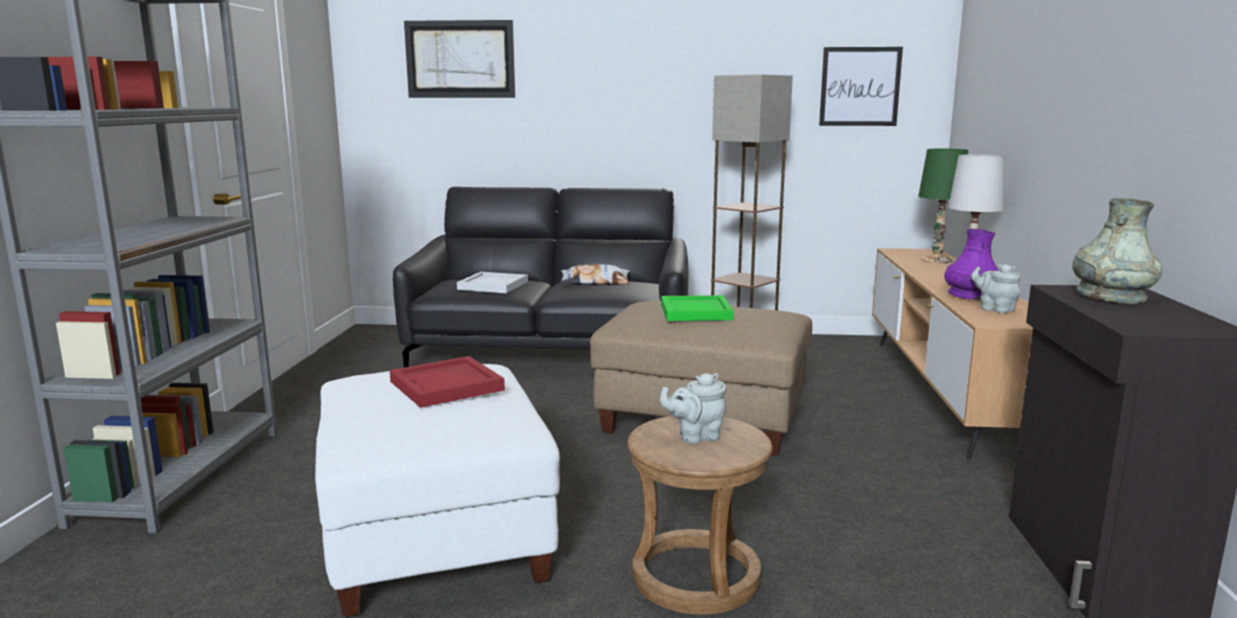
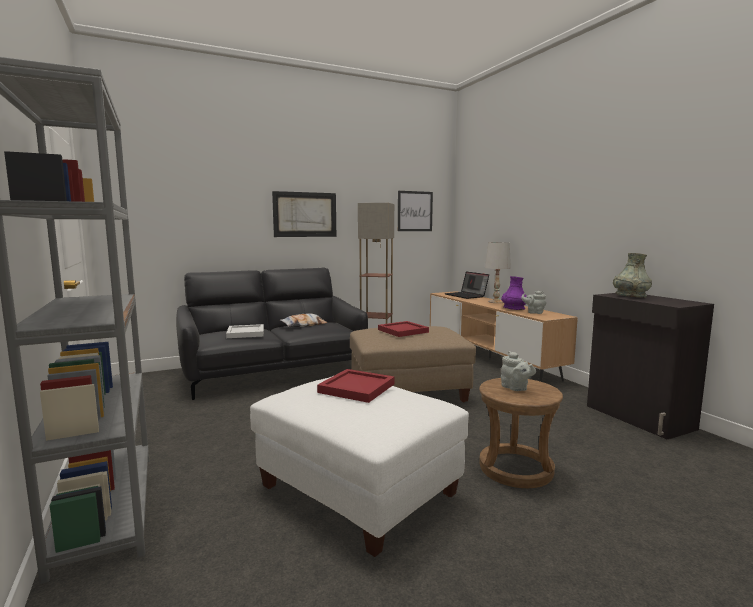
camera: 30 degrees left, 5 degrees down
picture [404,20,515,98] -> picture moved to [272,191,336,237]
grey teapot [660,373,727,443] -> grey teapot turned 75 degrees counterclockwise [501,351,536,391]
green tray [661,295,734,321] -> red tray [378,321,429,337]
green table lamp [918,149,968,263] -> laptop [445,272,489,299]

